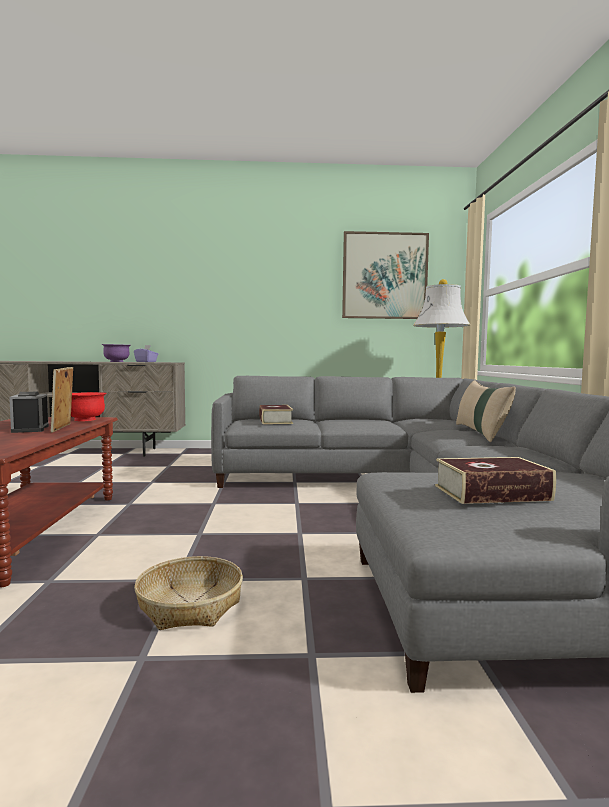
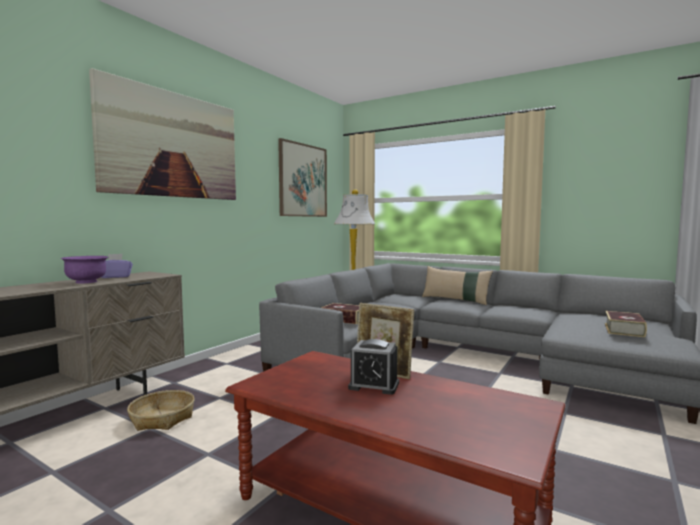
camera: 55 degrees left, 0 degrees up
red bowl [71,392,107,421] -> none
basket [134,556,243,630] -> basket moved to [127,390,195,431]
none -> picture [89,68,236,200]

